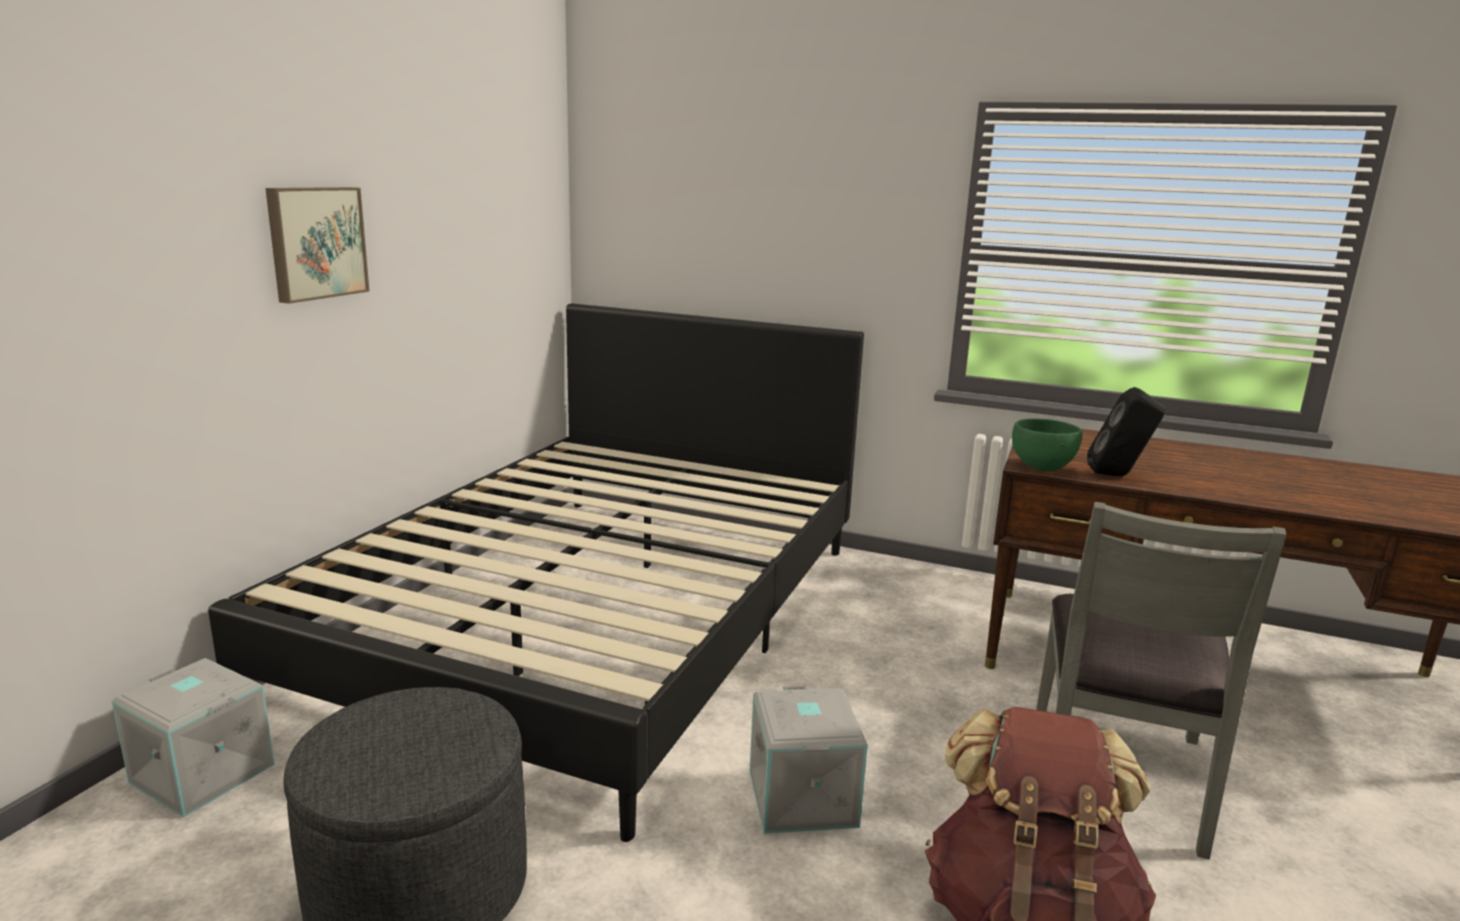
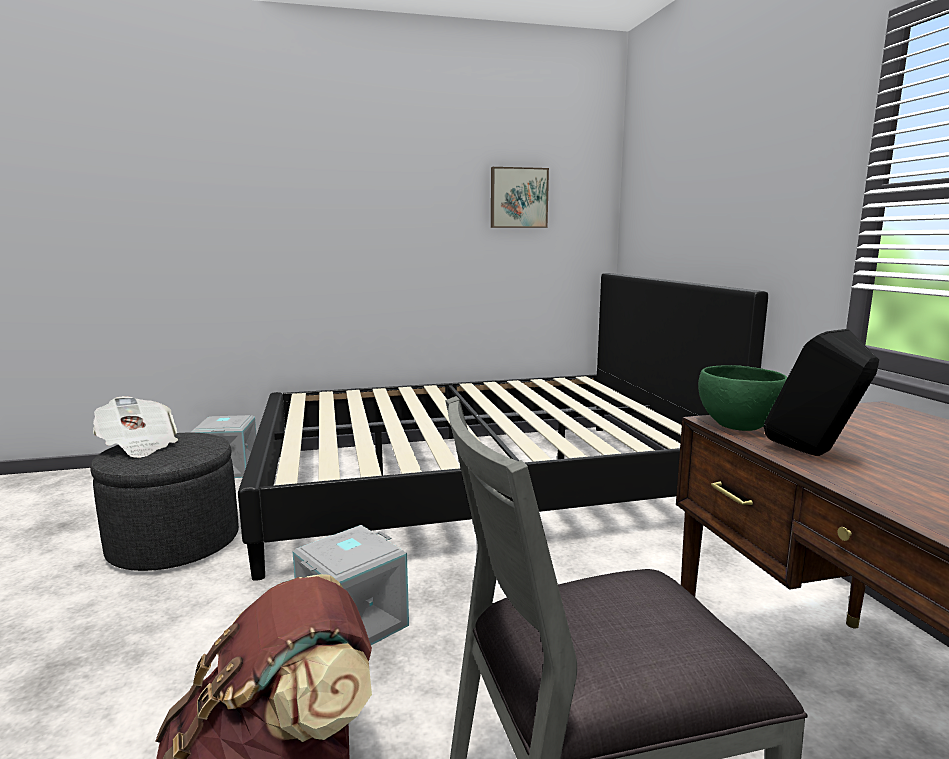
camera: 55 degrees right, 5 degrees down
picture [265,187,370,304] -> picture moved to [491,167,549,228]
none -> newspaper [93,396,178,458]

